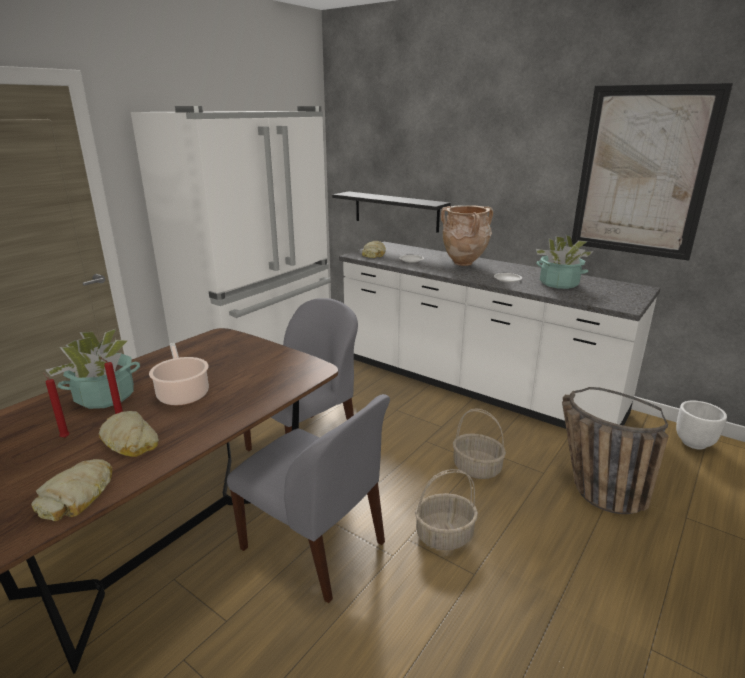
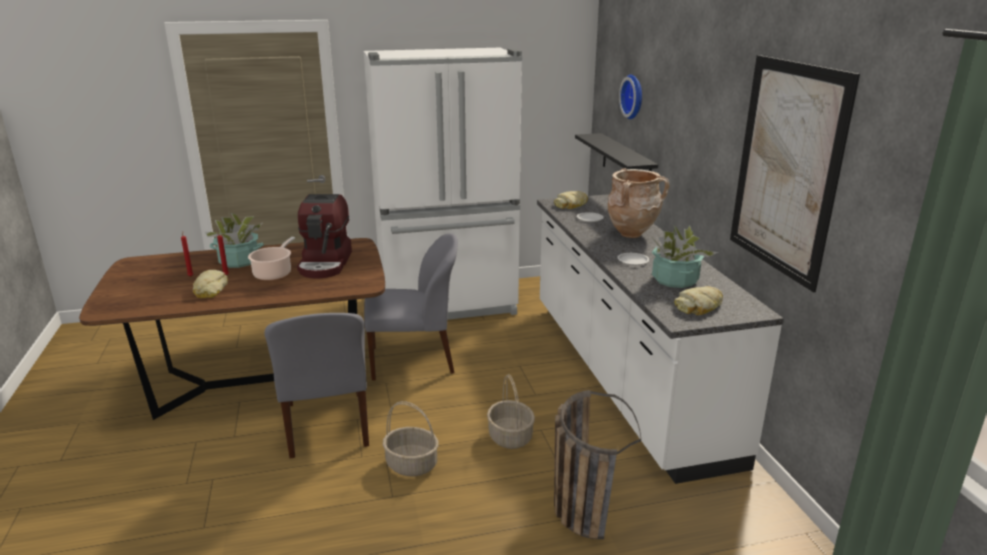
camera: 40 degrees right, 0 degrees up
bread [31,459,112,521] -> bread moved to [674,286,723,315]
white planter [676,401,727,450] -> none
none -> coffee machine [297,194,352,279]
none -> wall clock [619,75,642,119]

